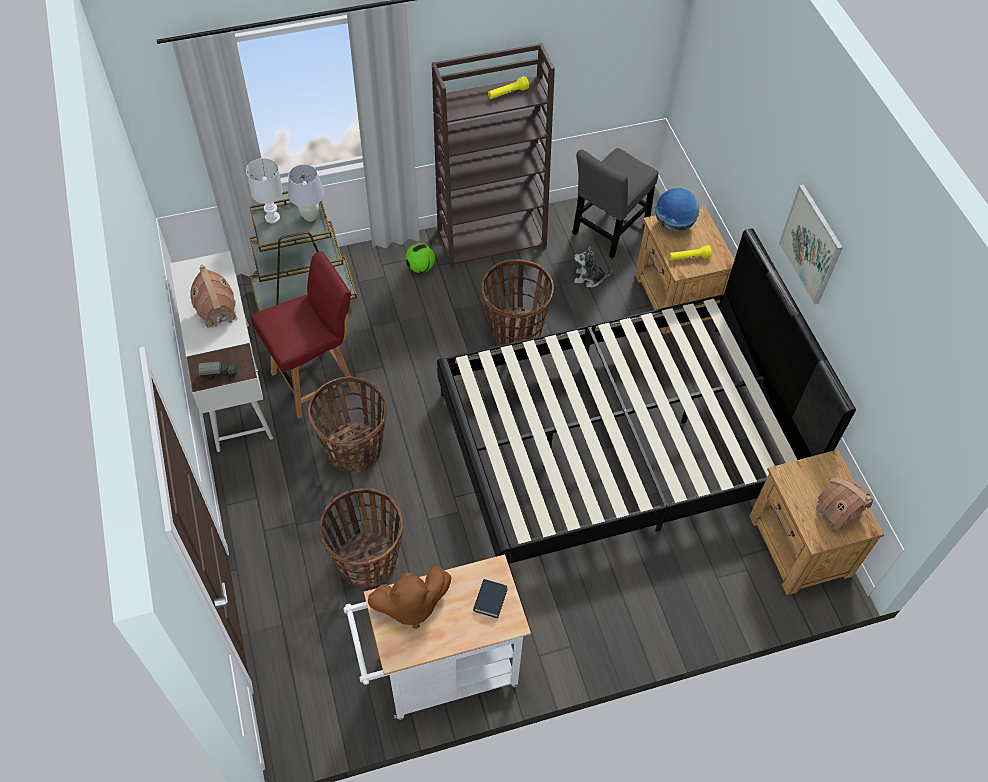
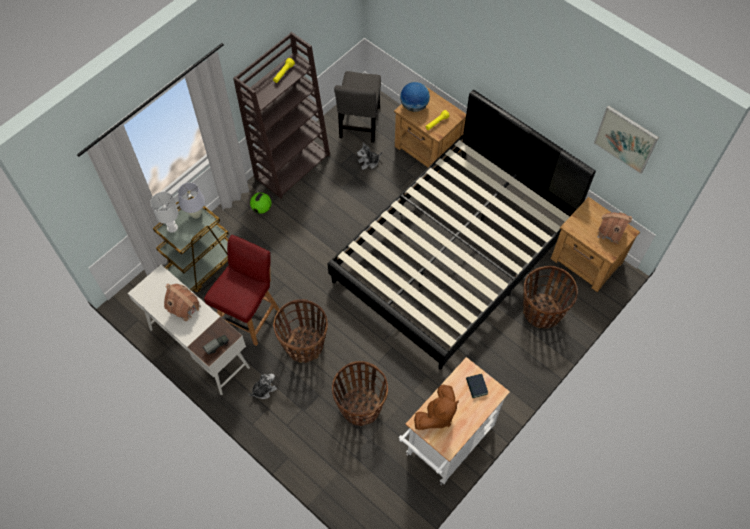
camera: 30 degrees left, 5 degrees up
basket [482,259,554,345] -> basket moved to [523,266,578,329]
picture [779,184,843,305] -> picture moved to [594,105,659,174]
none -> plush toy [249,373,277,399]

